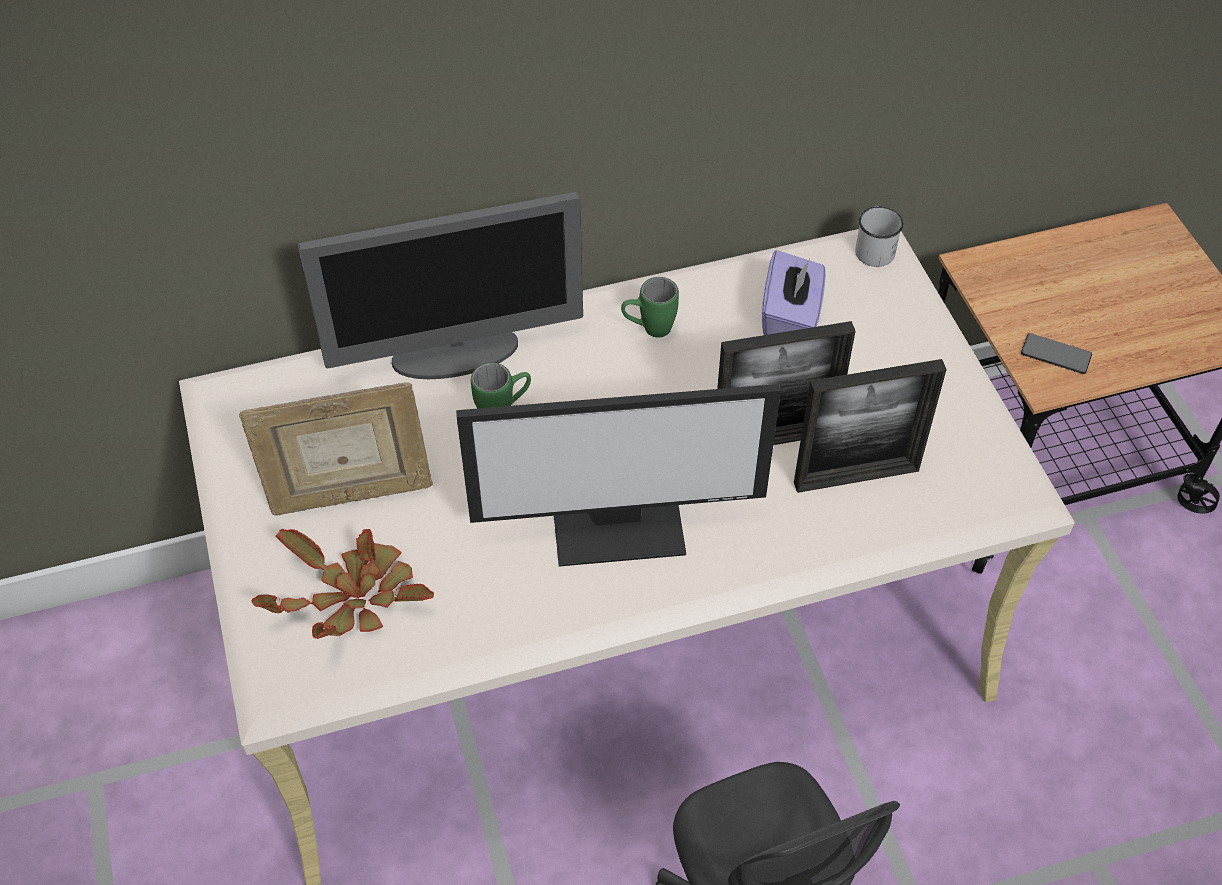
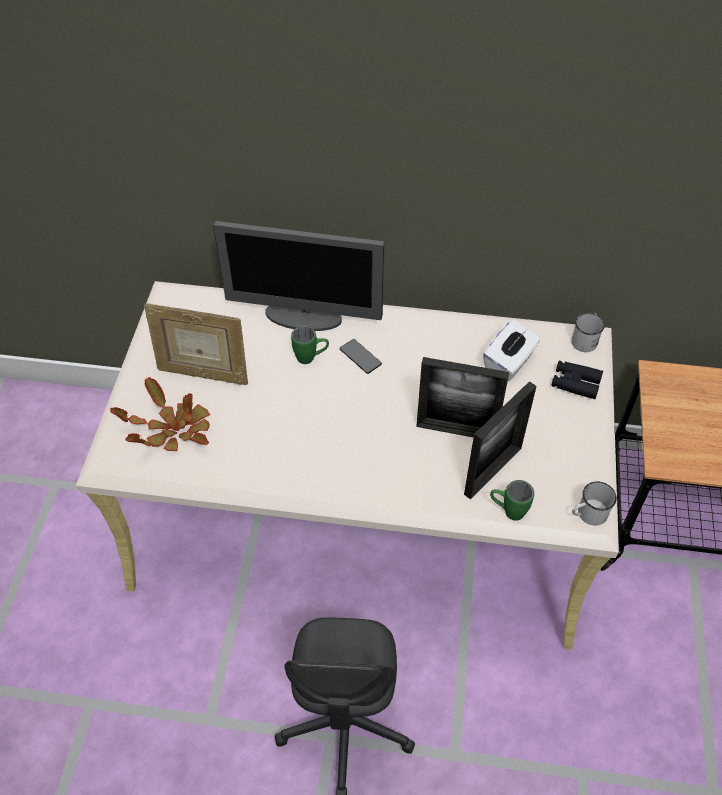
camera: 25 degrees right, 0 degrees up
monitor [456,384,781,567] -> none
green mug [621,277,679,338] -> green mug moved to [490,480,534,521]
purple tissue box [762,250,826,335] -> white tissue box [483,319,540,381]
picture frame [794,359,947,493] -> picture frame turned 60 degrees counterclockwise [464,381,537,500]
phone [1021,333,1092,374] -> phone moved to [340,339,382,374]
none -> black binoculars [551,360,603,399]
none -> white mug [572,481,617,525]

